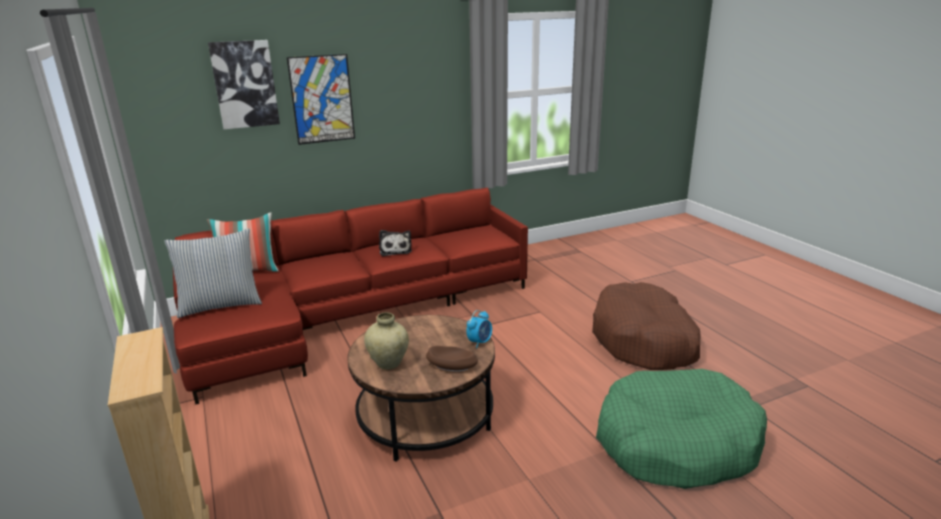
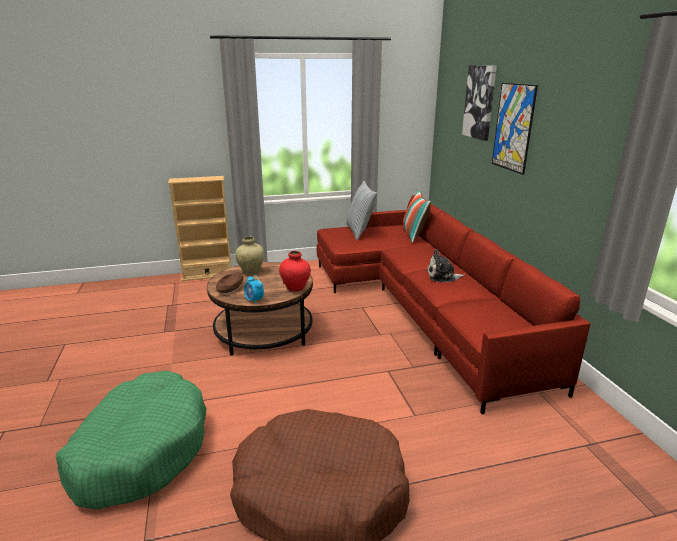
camera: 100 degrees right, 0 degrees up
none -> red vase [279,251,311,292]

